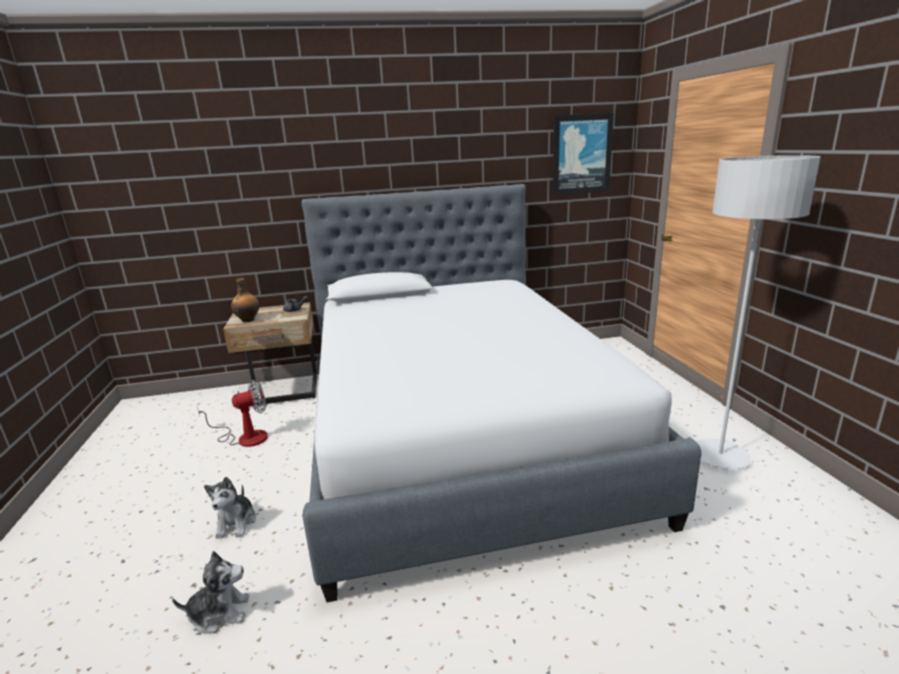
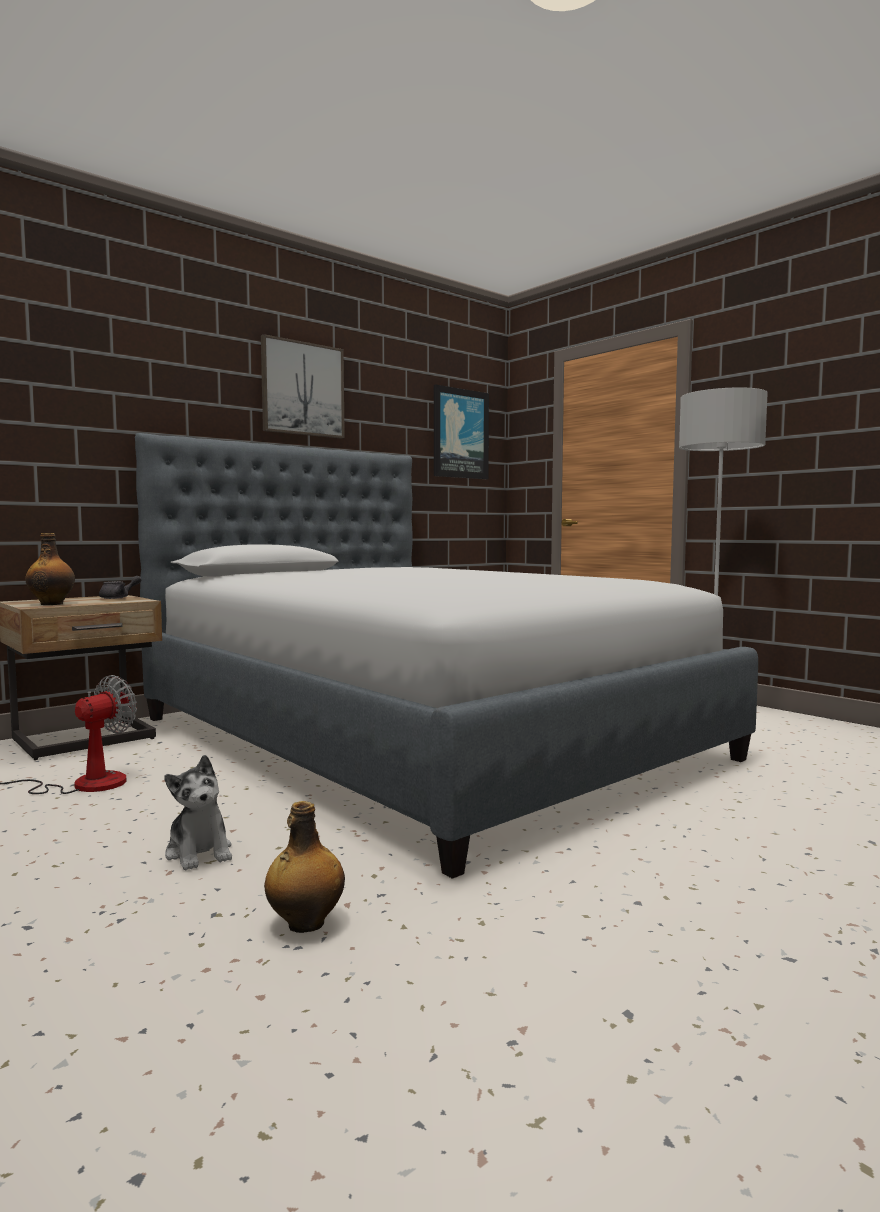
camera: 30 degrees left, 15 degrees down
plush toy [172,551,249,633] -> bottle [264,801,345,933]
none -> picture [261,334,345,438]

